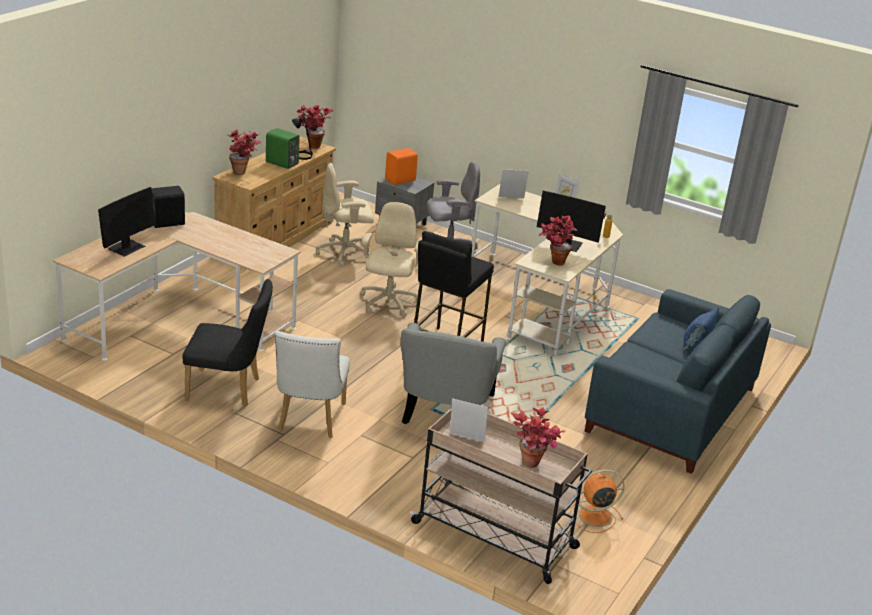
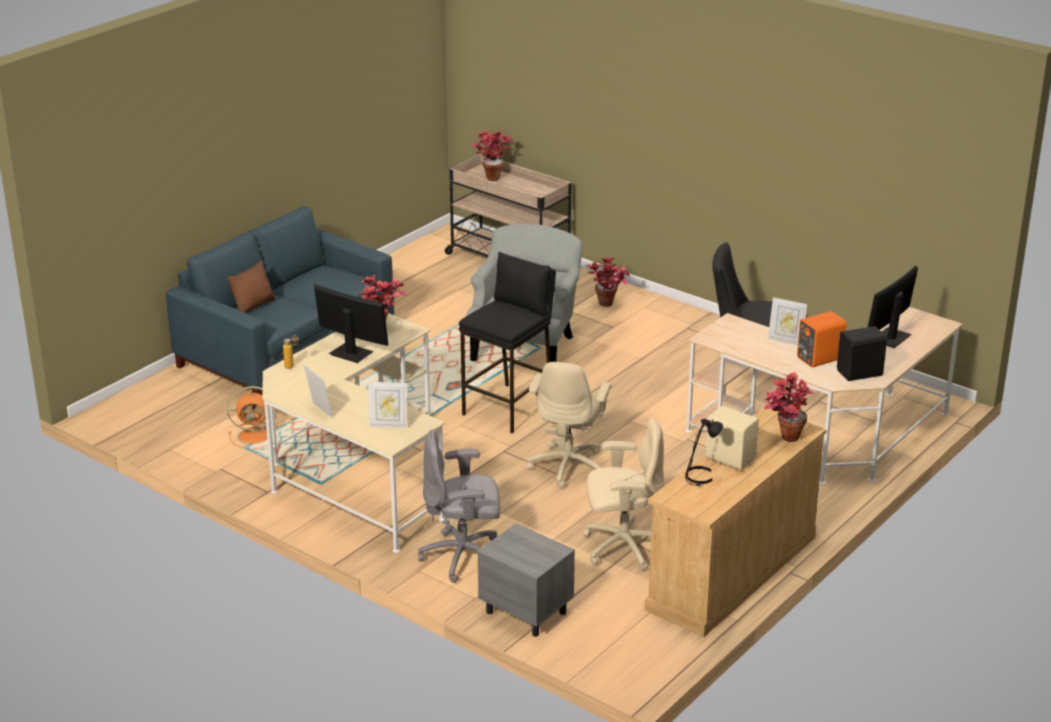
camera: 170 degrees left, 0 degrees up
green speaker [266,128,300,169] -> beige speaker [706,406,759,471]
white chair [275,331,350,438] -> none
potted plant [297,105,334,149] -> potted plant moved to [586,257,630,307]
orange speaker [385,148,418,185] -> orange speaker moved to [797,311,846,367]
picture frame [450,398,488,441] -> picture frame moved to [768,297,807,346]
orange fan [570,469,625,533] -> orange fan moved to [227,386,278,448]
blue pillow [683,307,719,351] -> brown pillow [227,260,275,313]

